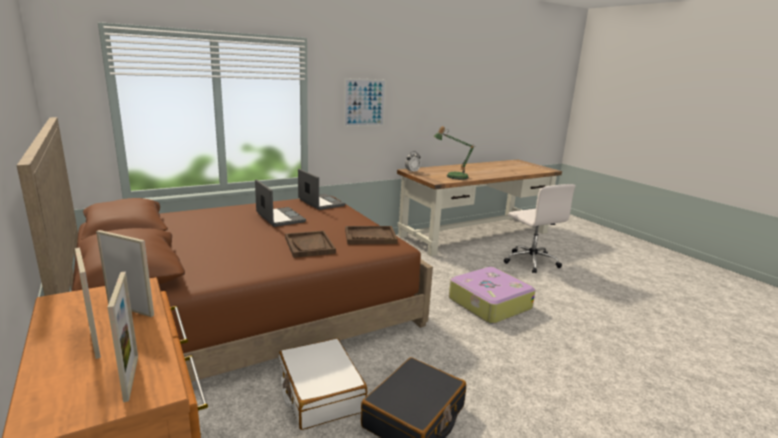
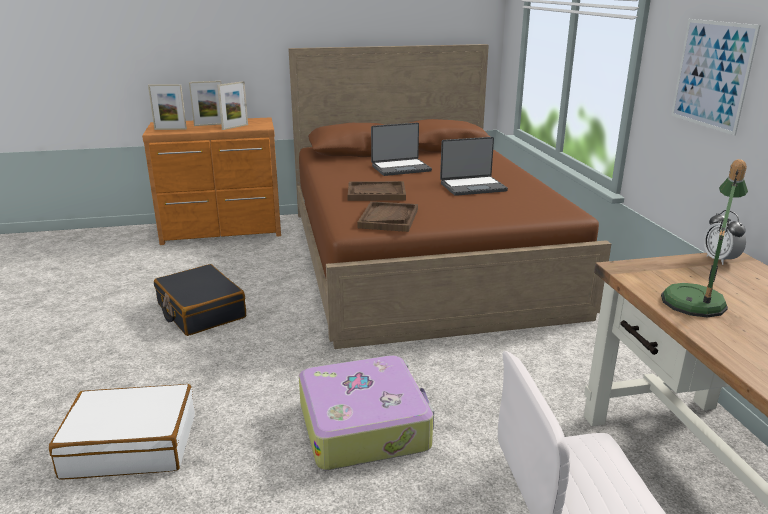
camera: 110 degrees right, 5 degrees up
white suitcase [279,338,367,430] -> white suitcase moved to [49,384,195,480]
laptop [298,169,345,210] -> laptop moved to [371,123,432,176]

